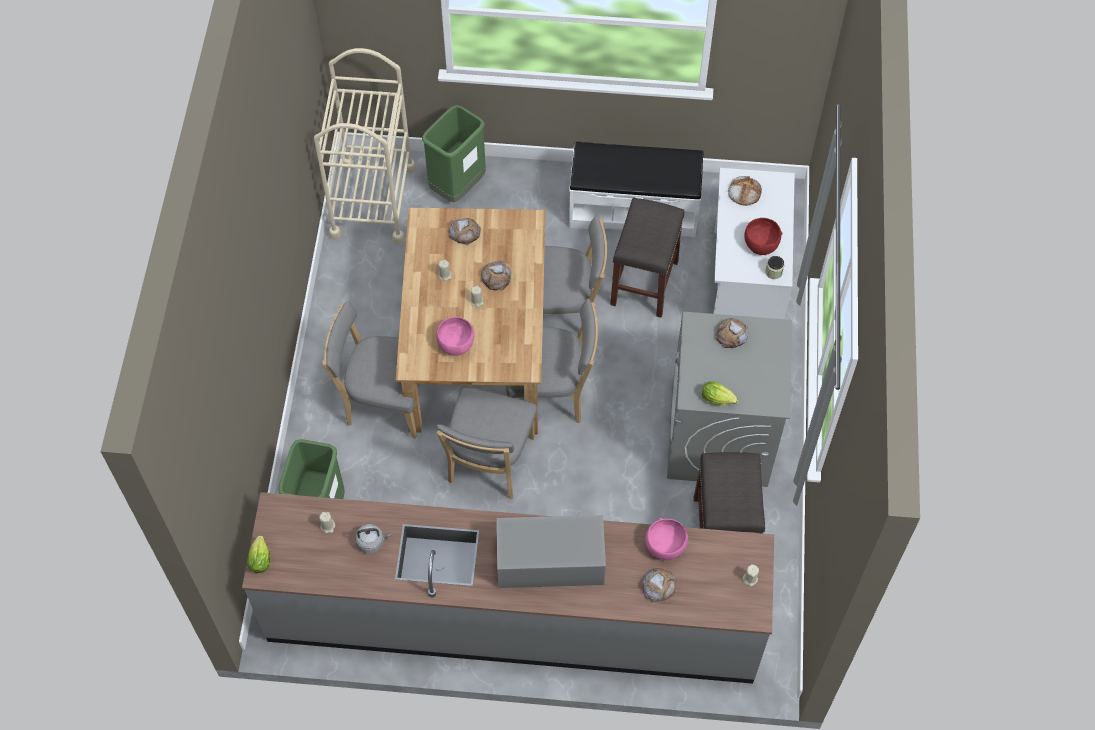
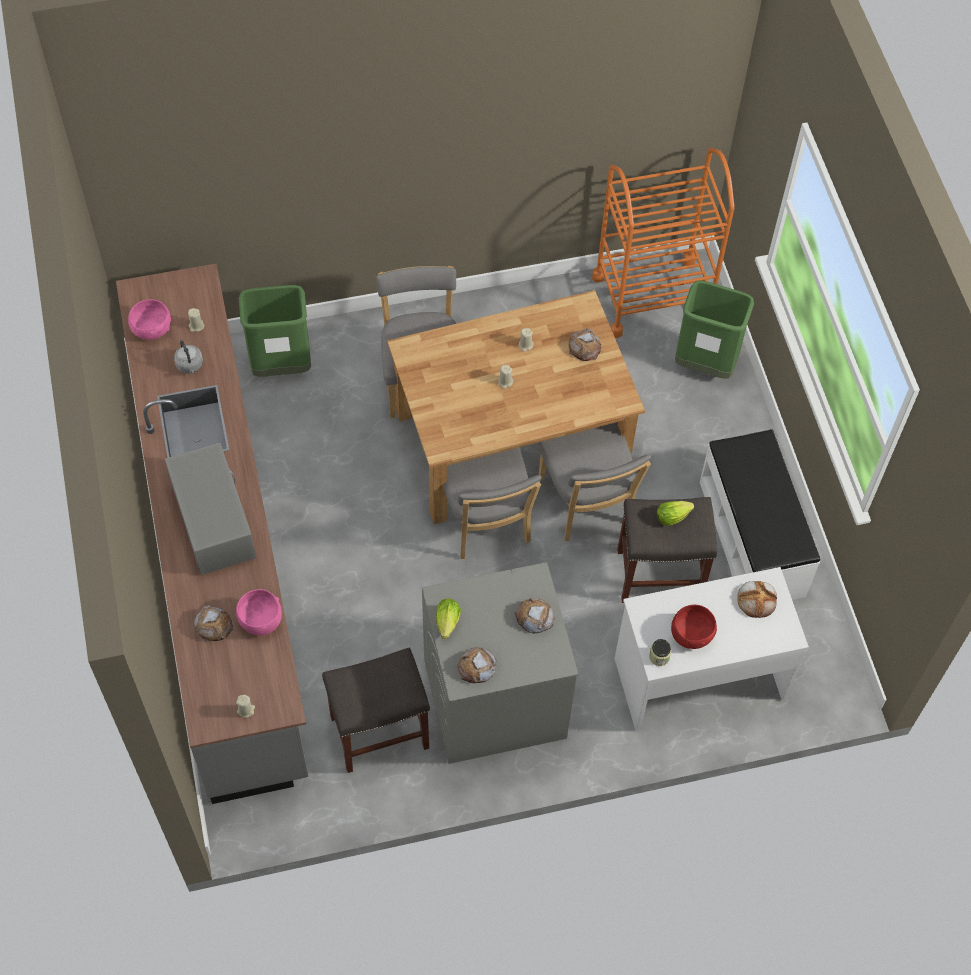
camera: 70 degrees right, 0 degrees up
lettuce [247,535,271,573] -> lettuce moved to [657,501,694,526]
beige cart [314,48,416,244] -> orange cart [592,148,735,338]
pink bowl [436,317,475,356] -> pink bowl moved to [128,299,171,340]
grey chair [436,386,537,499] -> none
bread [480,261,511,290] -> bread moved to [457,647,497,683]

